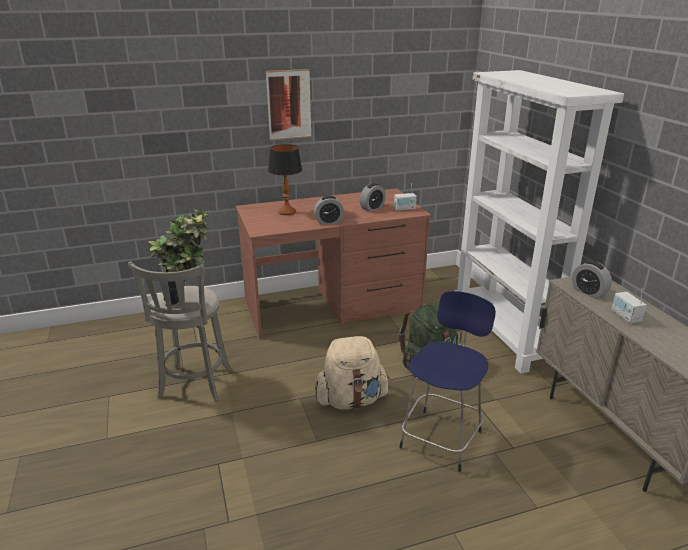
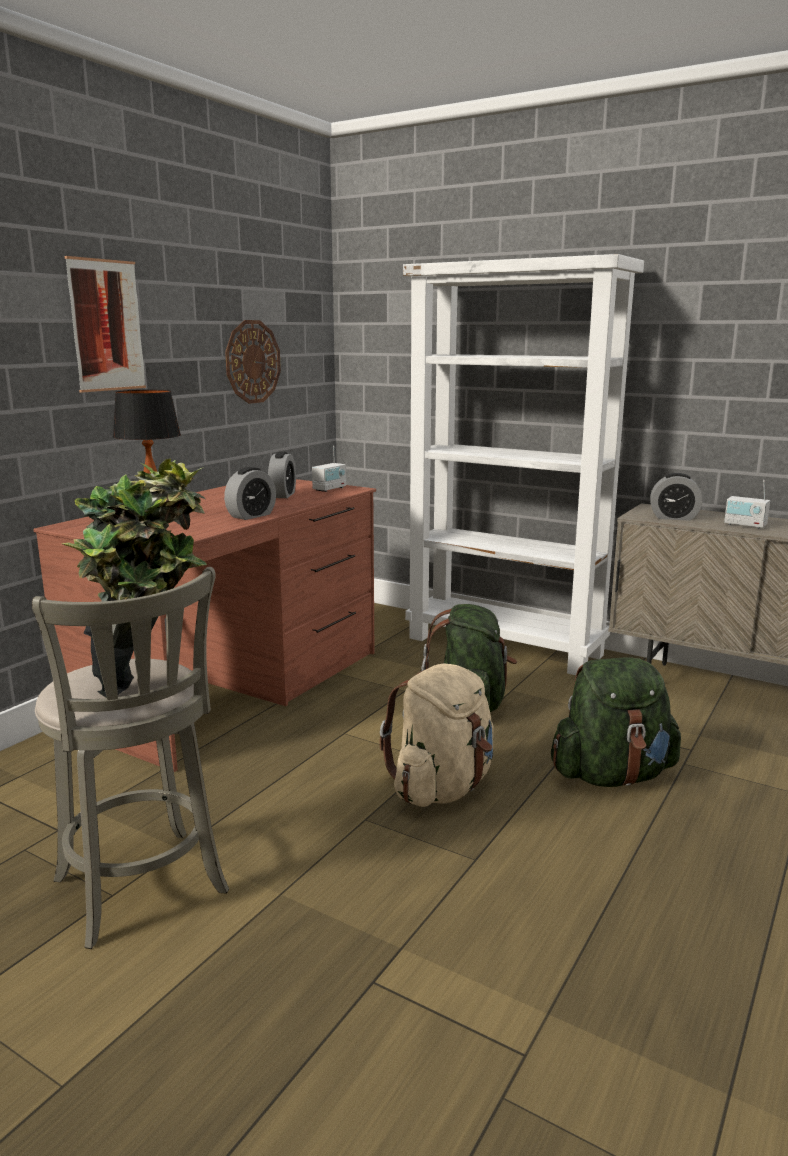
camera: 40 degrees left, 10 degrees down
blue stool [399,291,496,472] -> green backpack [551,657,681,787]
none -> wall clock [225,320,281,404]

